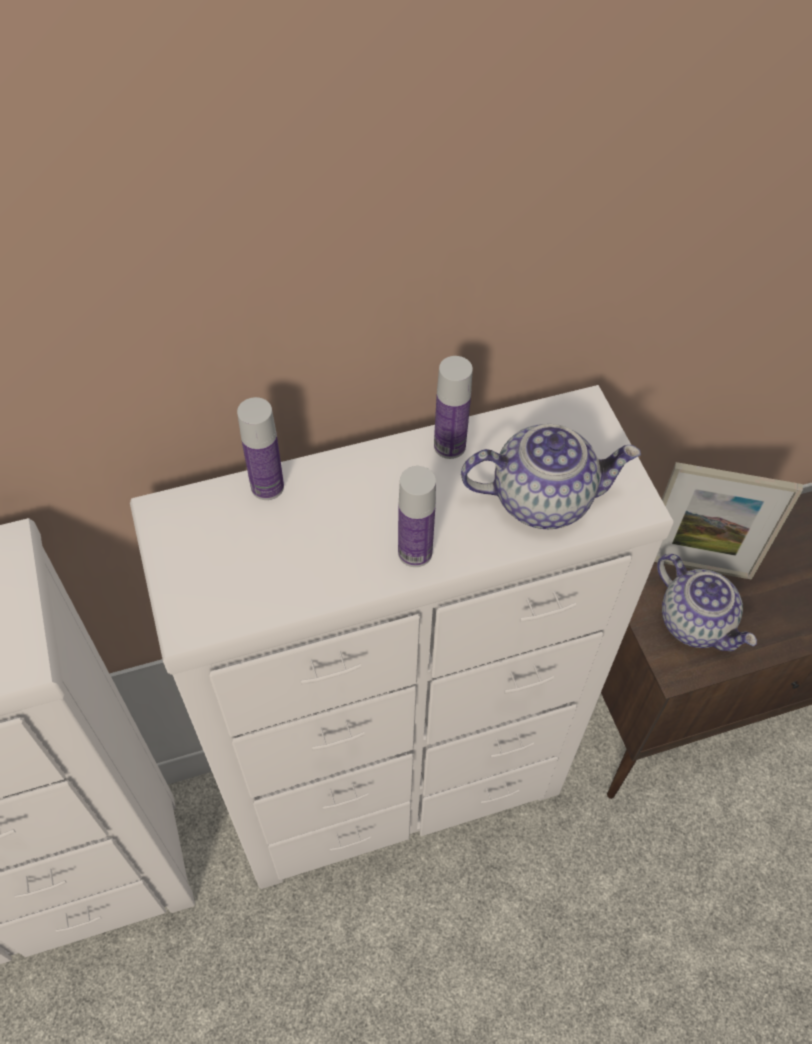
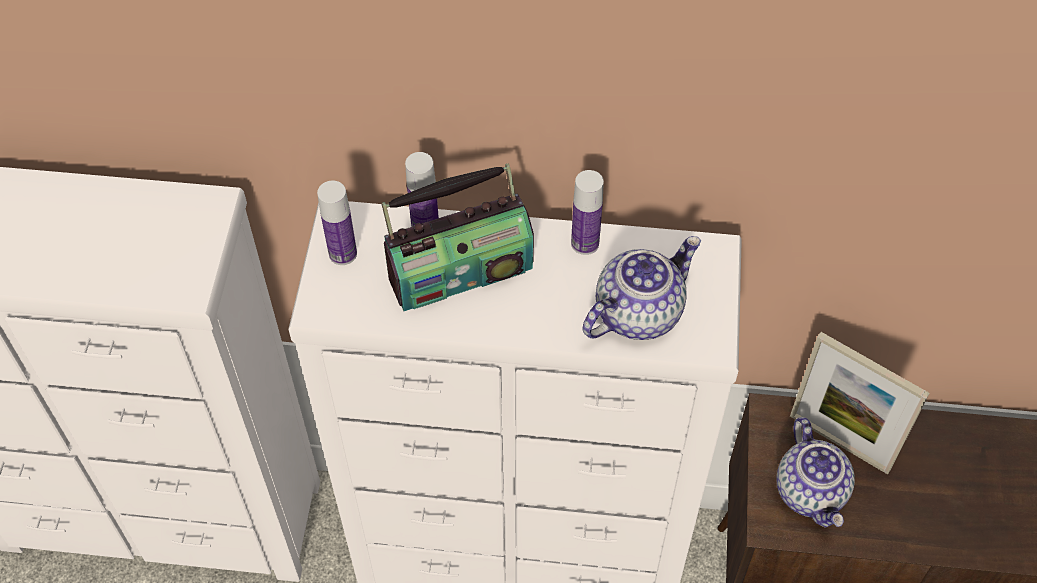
camera: 25 degrees right, 0 degrees up
bottle [398,466,436,567] -> bottle moved to [317,181,357,265]
teapot [461,424,641,529] -> teapot turned 60 degrees counterclockwise [583,236,701,340]
none -> radio [381,163,534,311]

